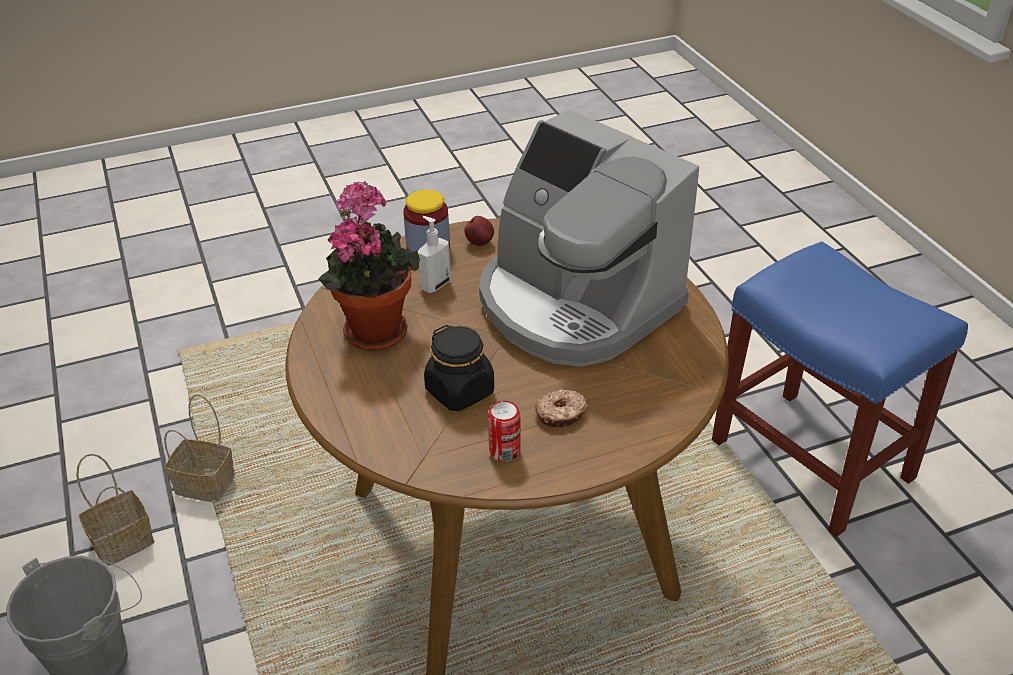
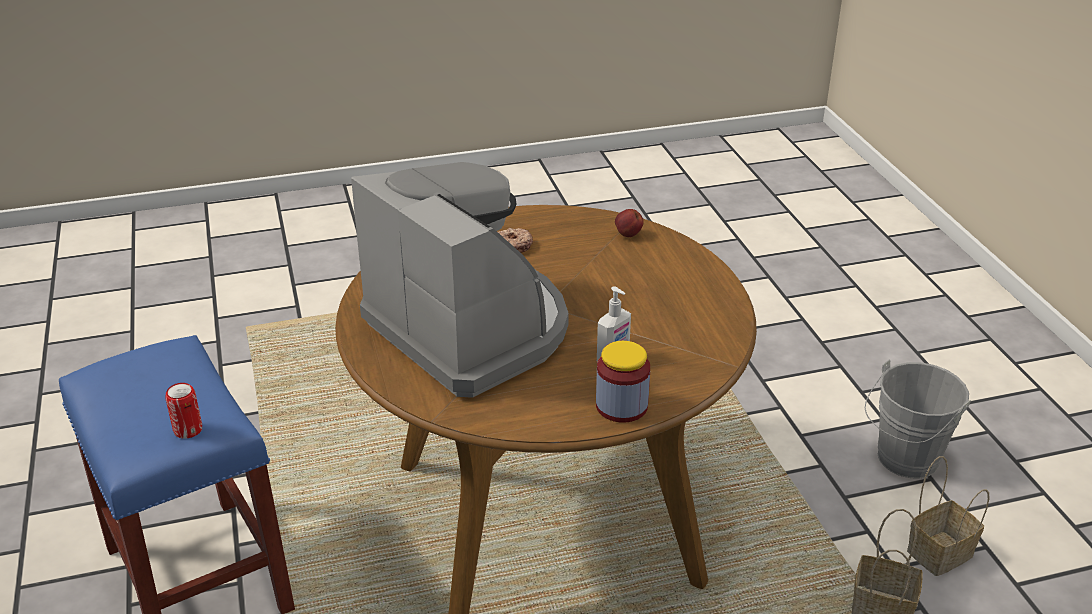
camera: 175 degrees left, 5 degrees down
potted plant [319,181,420,351] -> none
black jar [424,325,494,411] -> none
apple [464,216,494,246] -> apple moved to [615,209,644,237]
can [488,401,521,462] -> can moved to [165,383,202,439]

